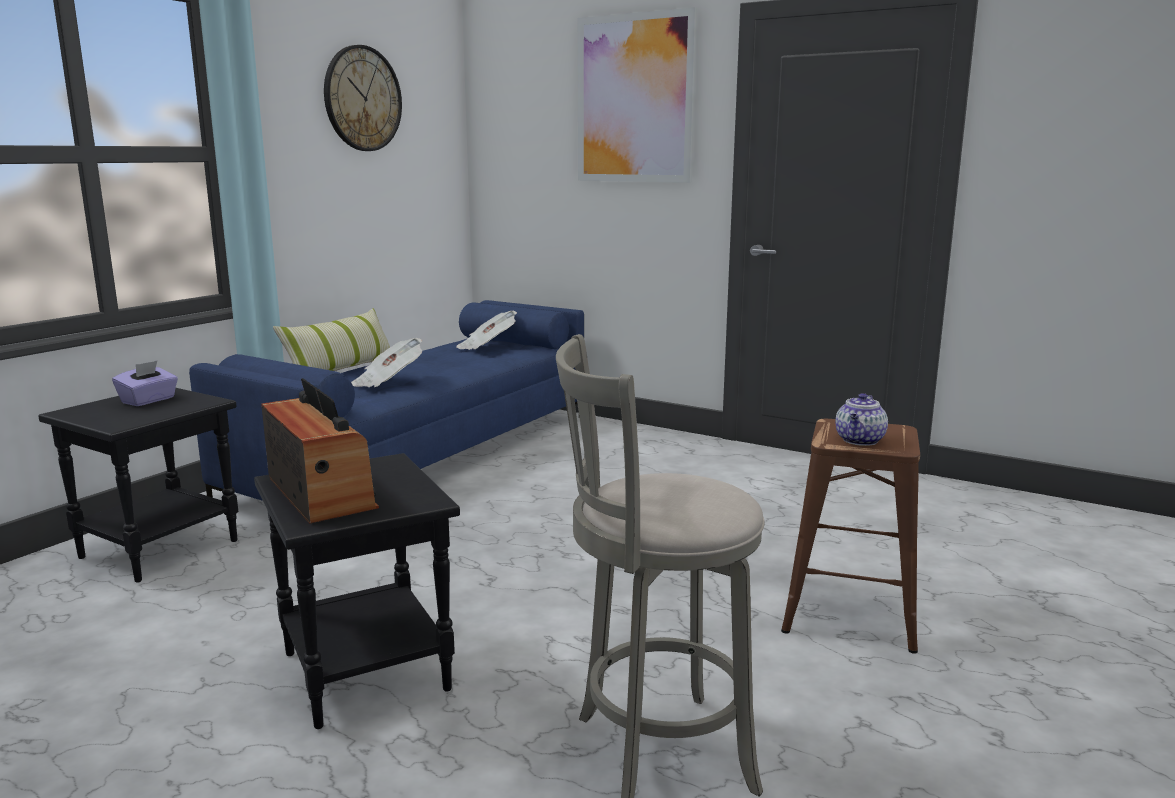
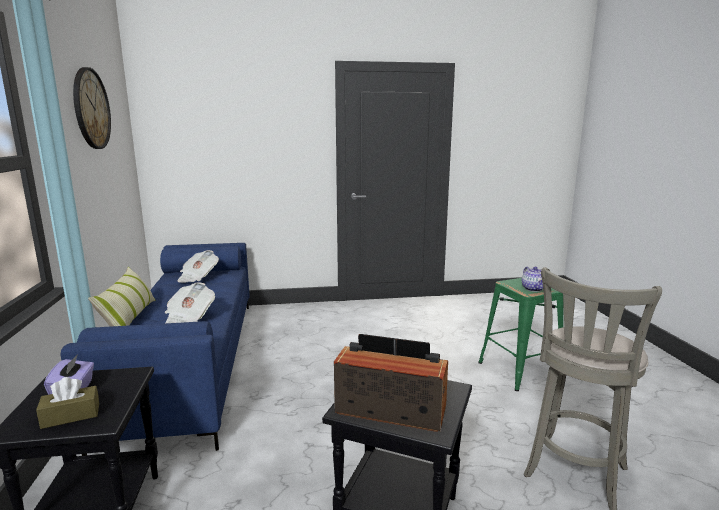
camera: 40 degrees left, 0 degrees up
picture [578,7,697,183] -> none
brown stool [781,419,920,654] -> green stool [478,278,563,391]
none -> brown tissue box [36,377,99,429]

